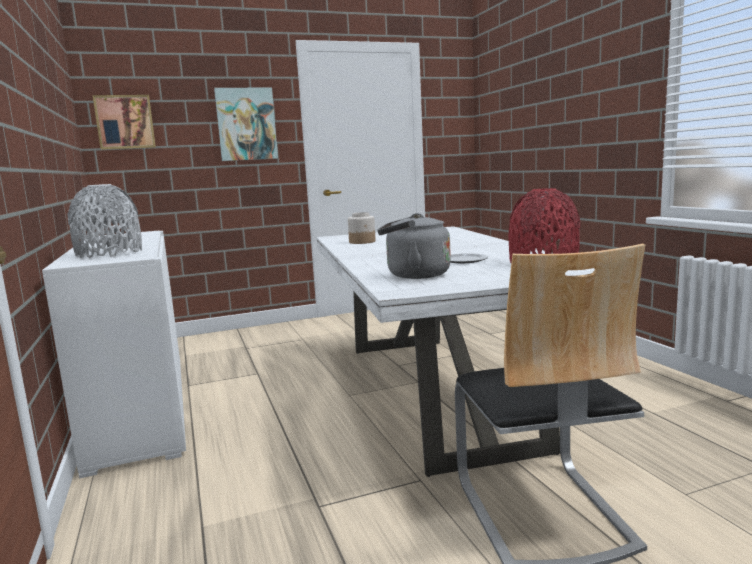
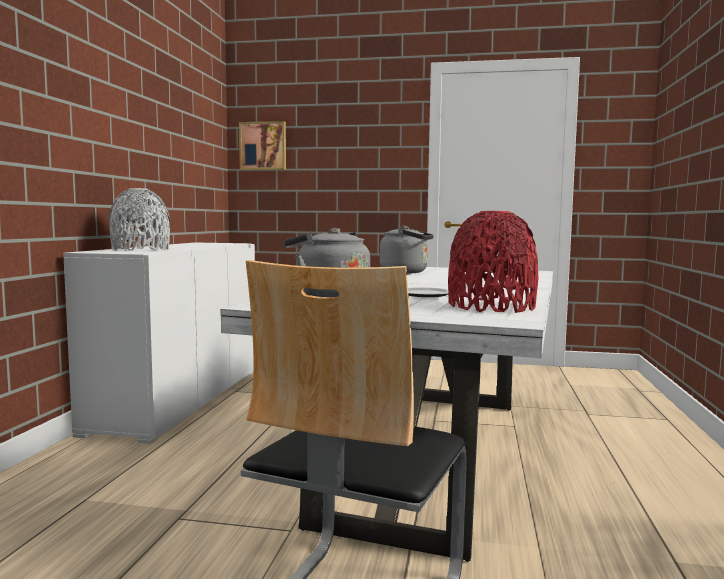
camera: 30 degrees right, 5 degrees down
picture [214,88,278,161] -> none
jar [348,212,376,244] -> grey kettle [380,226,434,274]

